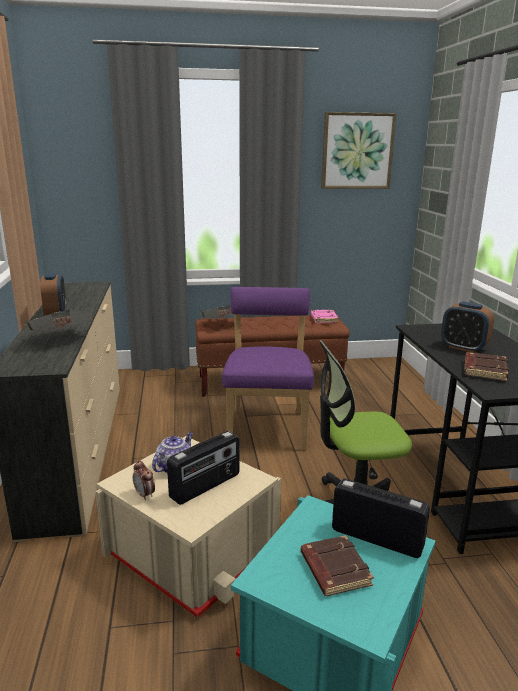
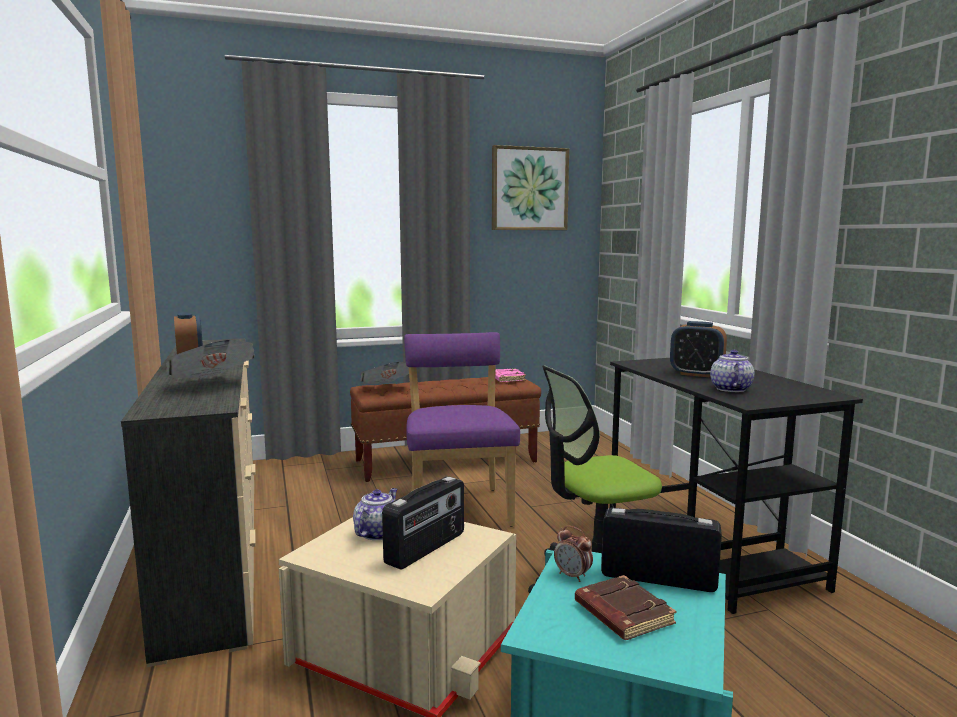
camera: 10 degrees left, 10 degrees down
alarm clock [133,460,155,500] -> alarm clock moved to [554,526,593,582]
brown book [464,352,509,381] -> teapot [710,350,755,392]

